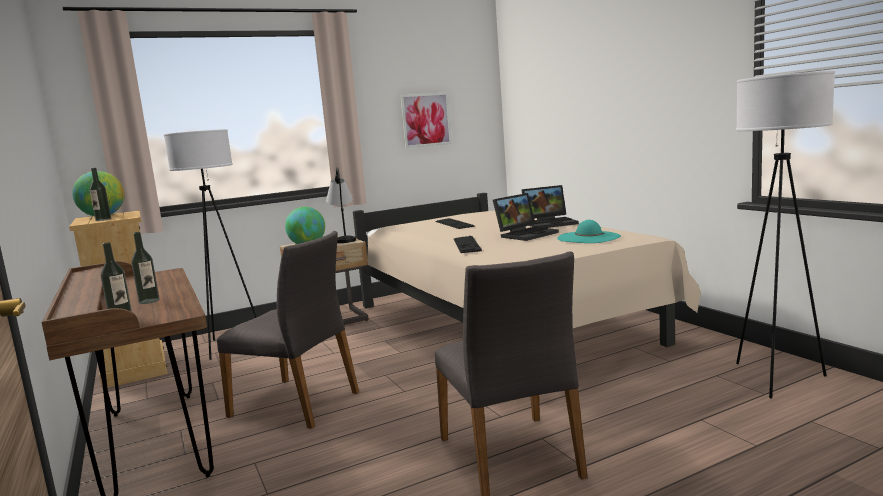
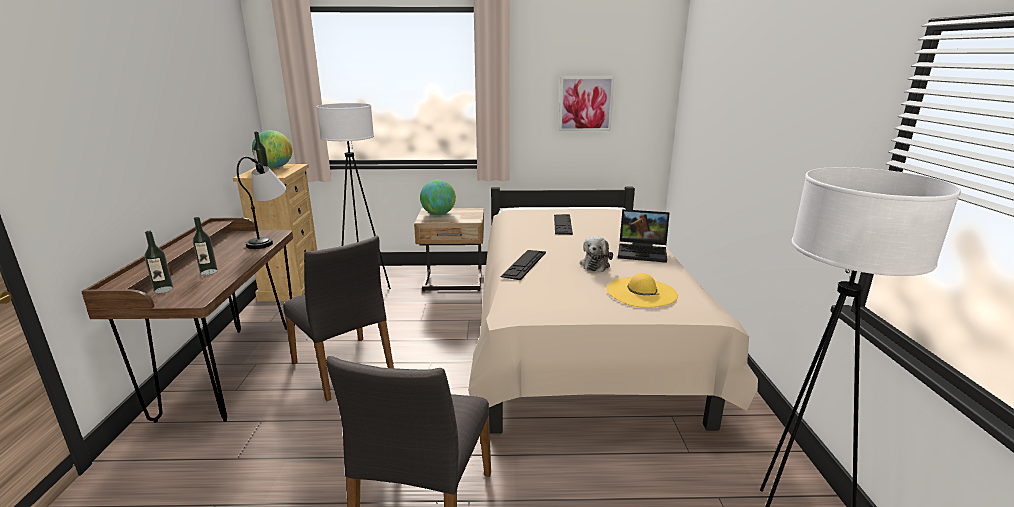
camera: 25 degrees right, 10 degrees up
table lamp [326,167,356,243] -> table lamp moved to [237,157,286,249]
laptop [493,193,559,241] -> plush toy [580,236,613,272]
turquoise hat [557,220,621,243] -> yellow hat [606,273,678,308]

